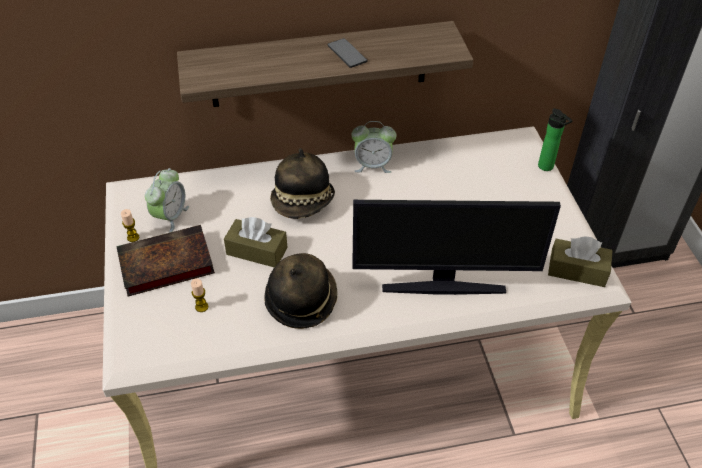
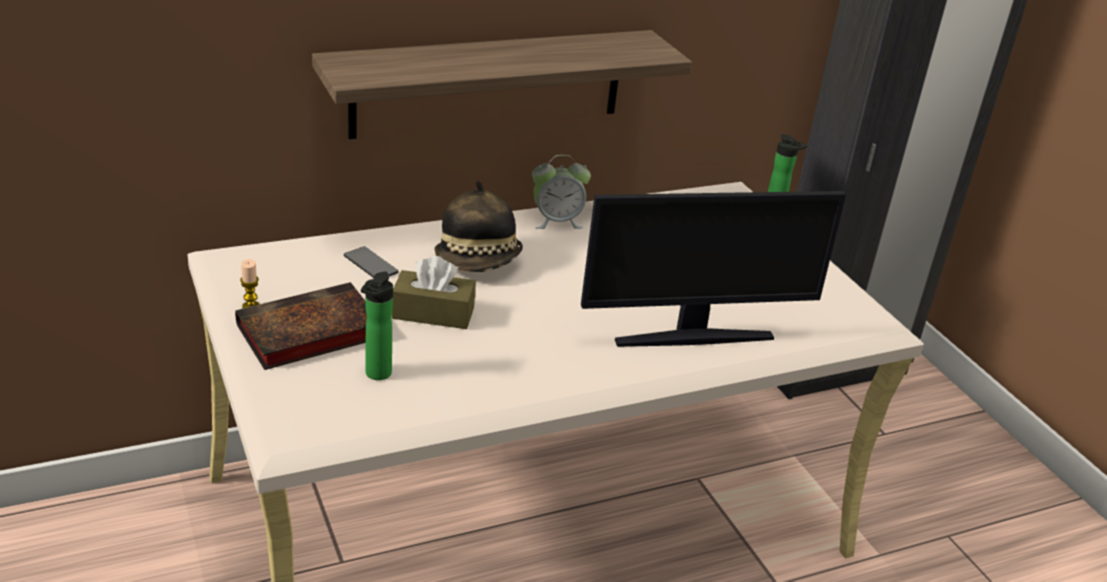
camera: 15 degrees left, 15 degrees down
alarm clock [145,168,189,232] -> none
candle [191,279,208,312] -> bottle [361,271,393,380]
hat [264,253,338,329] -> none
phone [327,38,367,68] -> phone moved to [344,246,399,278]
brown tissue box [548,236,613,287] -> none

